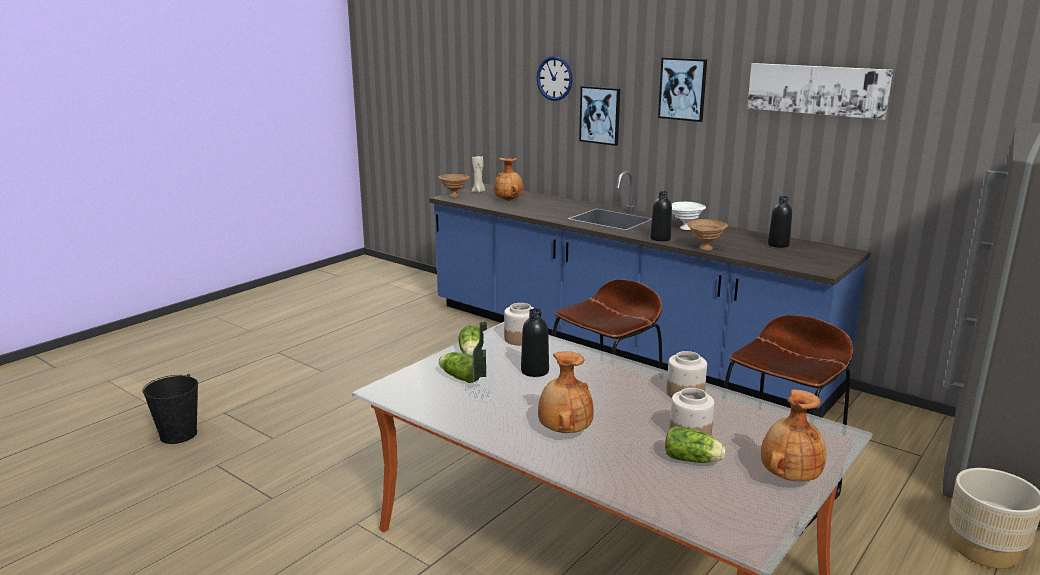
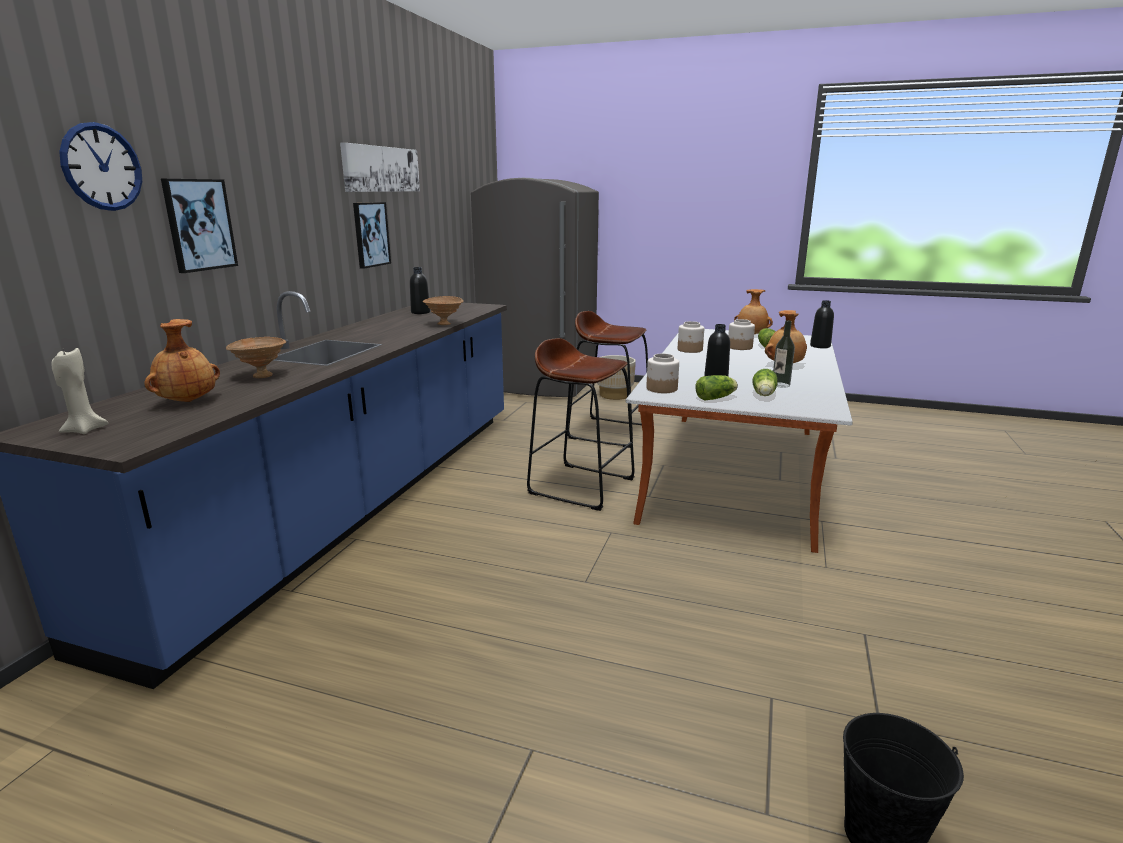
camera: 110 degrees left, 0 degrees up
brown bowl [438,174,469,197] -> brown bowl moved to [226,337,286,378]
black bottle [650,191,672,241] -> black bottle moved to [810,300,834,348]
picture [658,57,707,122] -> picture moved to [353,202,391,269]
white bowl [672,202,706,230] -> none

